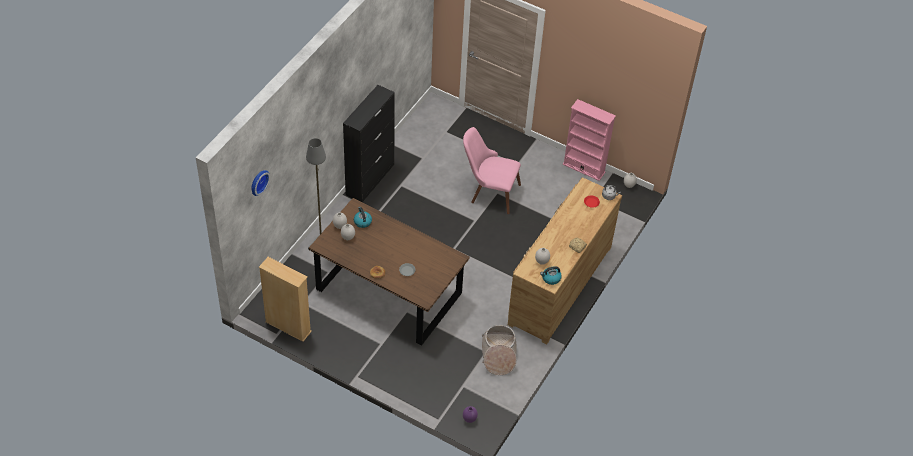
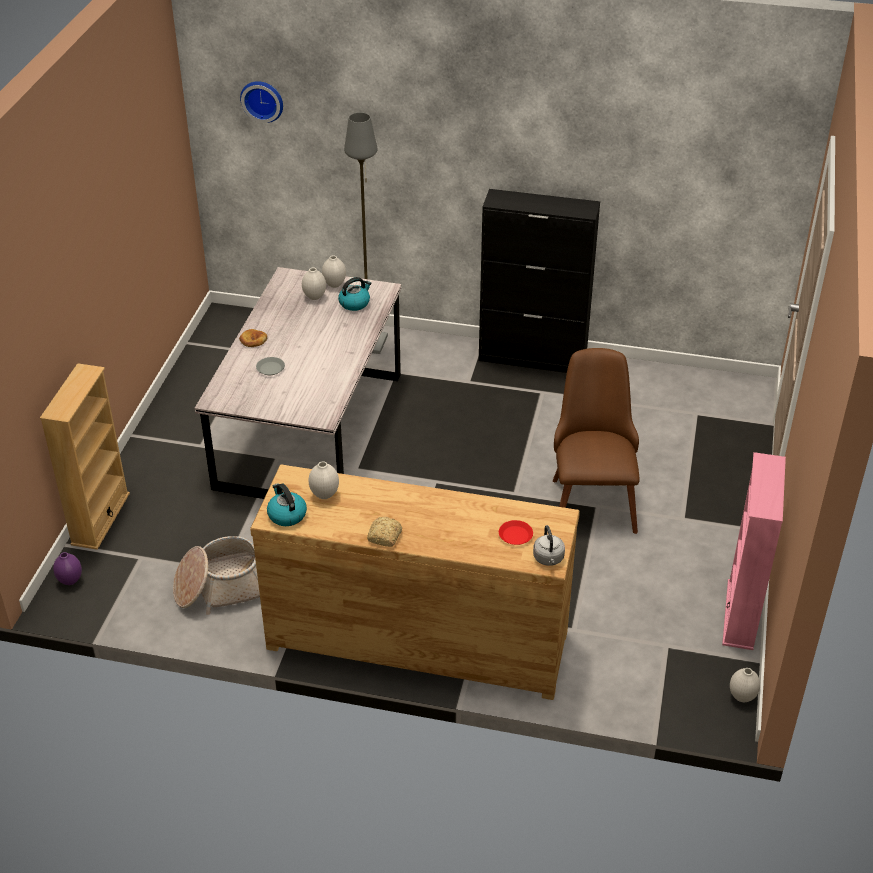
camera: 75 degrees right, 10 degrees down
beige bookcase [259,257,312,342] -> beige bookcase moved to [40,363,130,550]
brown dining table [309,198,470,346] -> grey dining table [195,267,401,499]
pink chair [463,127,521,214] -> brown chair [553,348,639,534]

